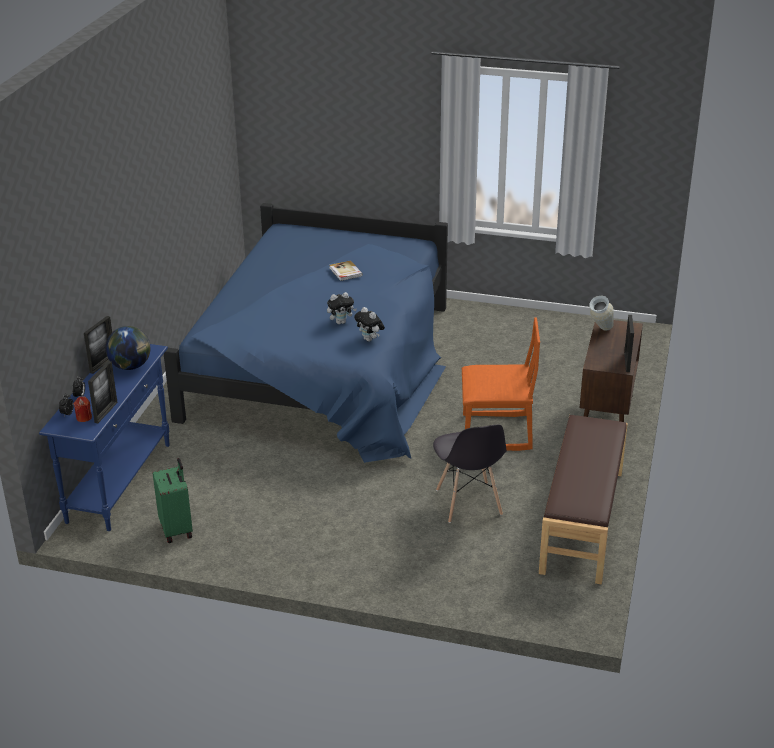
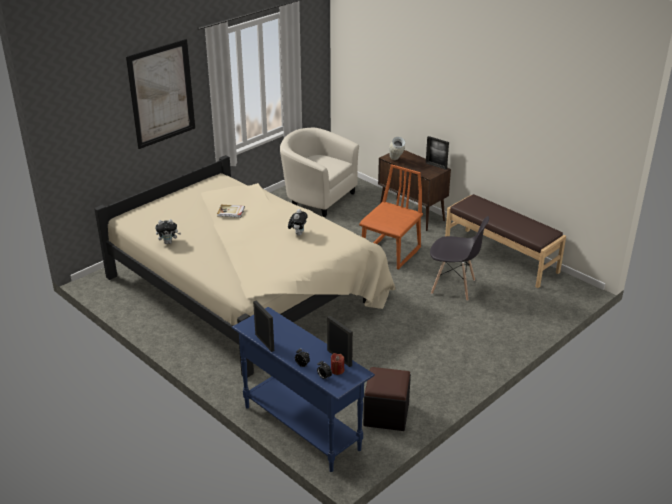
camera: 60 degrees left, 0 degrees up
globe [106,326,150,370] -> none
green suitcase [153,458,193,543] -> black ottoman [363,367,411,431]
blue bed [164,203,448,463] -> beige bed [94,155,396,378]
plush toy [354,307,385,342] -> plush toy moved to [155,219,181,244]
none -> picture [126,39,195,149]
none -> beige armchair [280,128,359,217]

